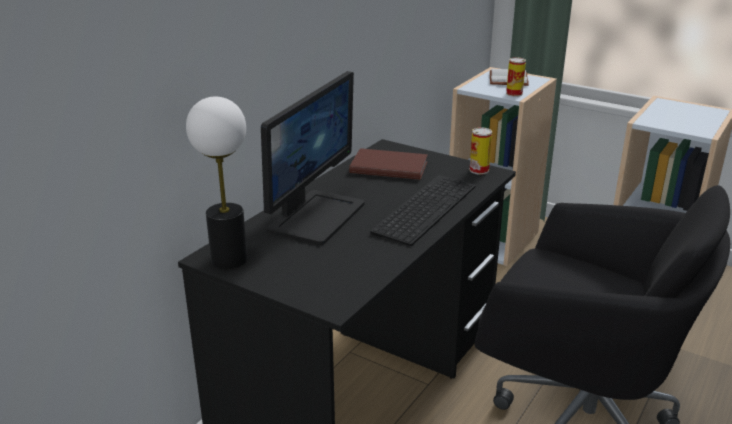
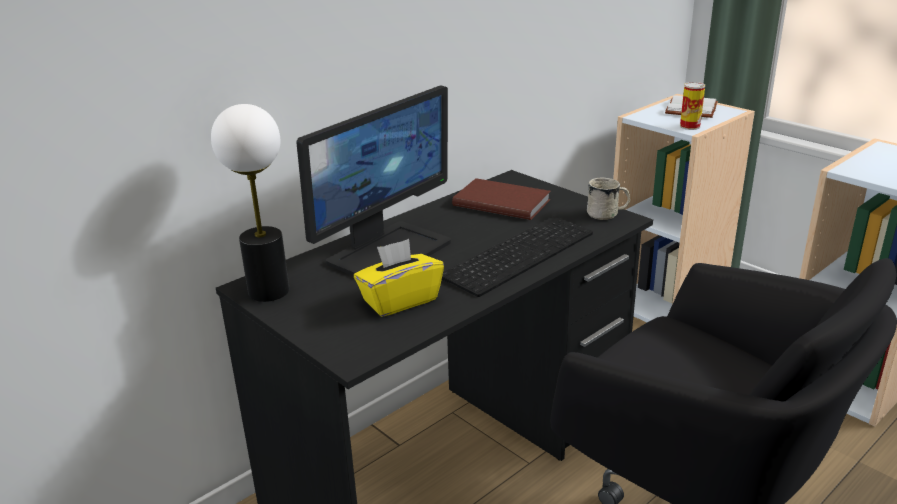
camera: 15 degrees right, 0 degrees up
can [470,127,492,175] -> white mug [587,178,630,220]
none -> yellow tissue box [354,239,444,317]

